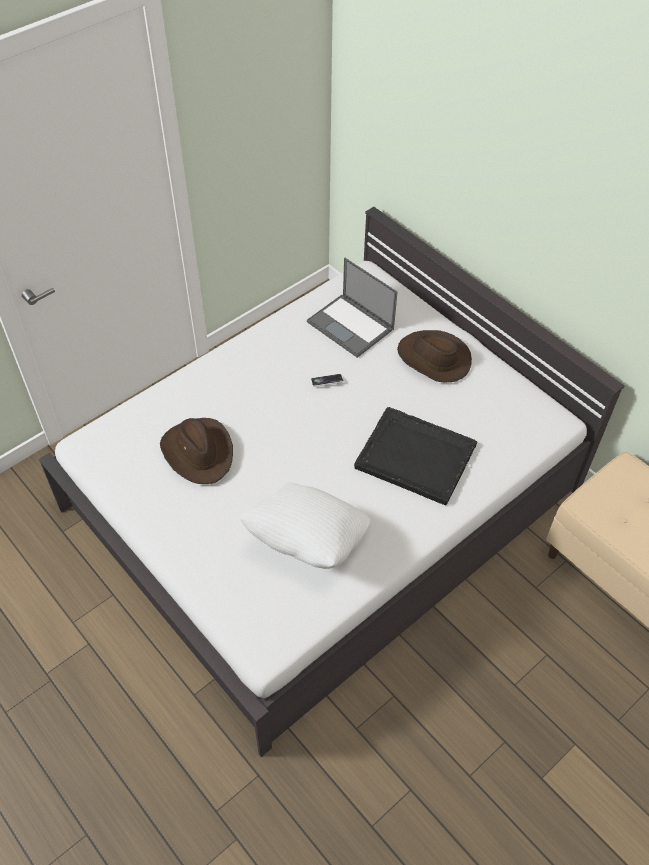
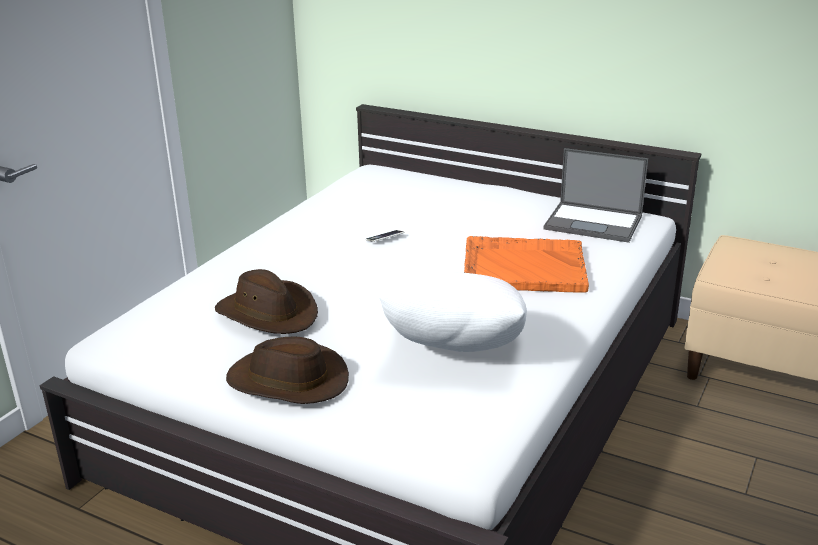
camera: 20 degrees left, 25 degrees down
laptop [307,258,398,358] -> laptop moved to [544,148,648,243]
black tray [354,407,477,505] -> orange tray [464,236,589,293]
brown hat [397,330,472,382] -> brown hat moved to [226,337,349,404]

